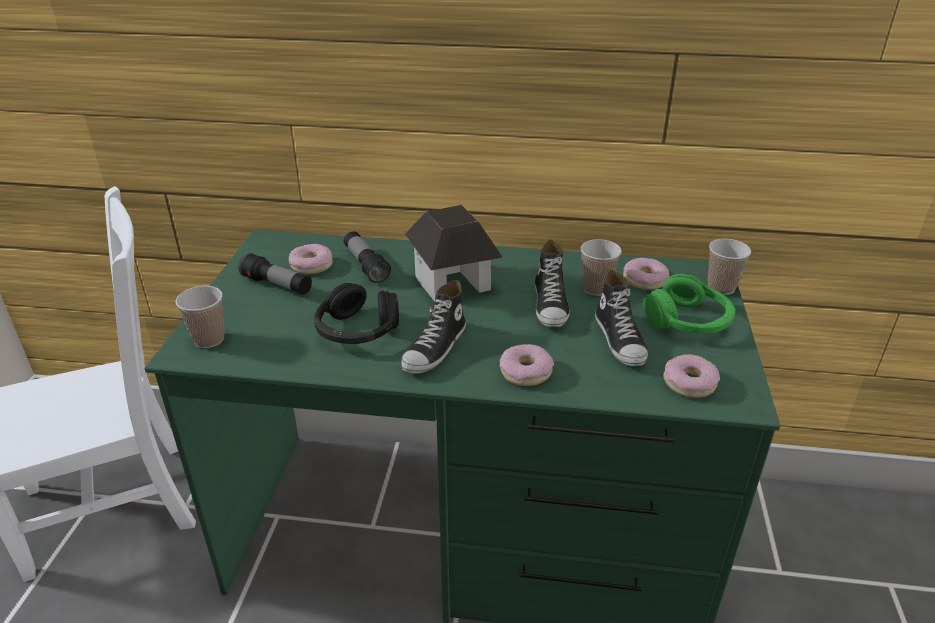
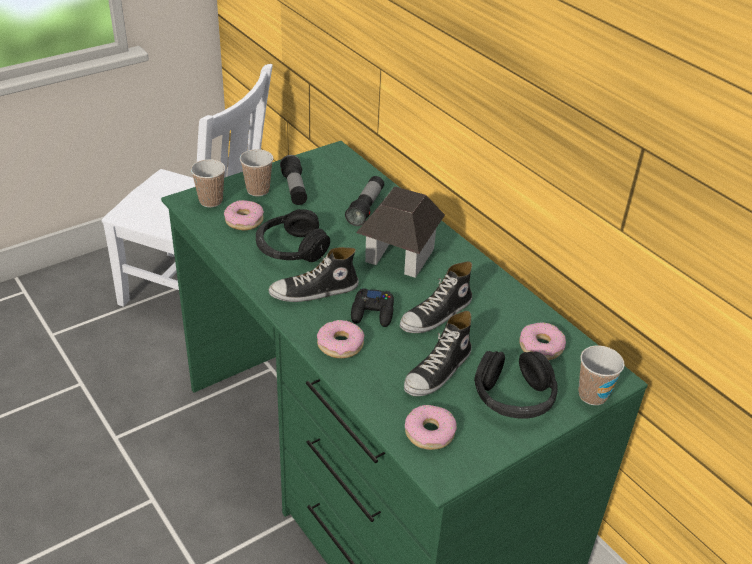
camera: 45 degrees right, 5 degrees up
donut [289,244,333,274] -> donut moved to [224,200,264,230]
cup [581,239,622,296] -> cup moved to [240,149,273,196]
green headphones [643,274,735,334] -> black headphones [474,351,558,419]
none -> black game controller [351,288,394,327]

